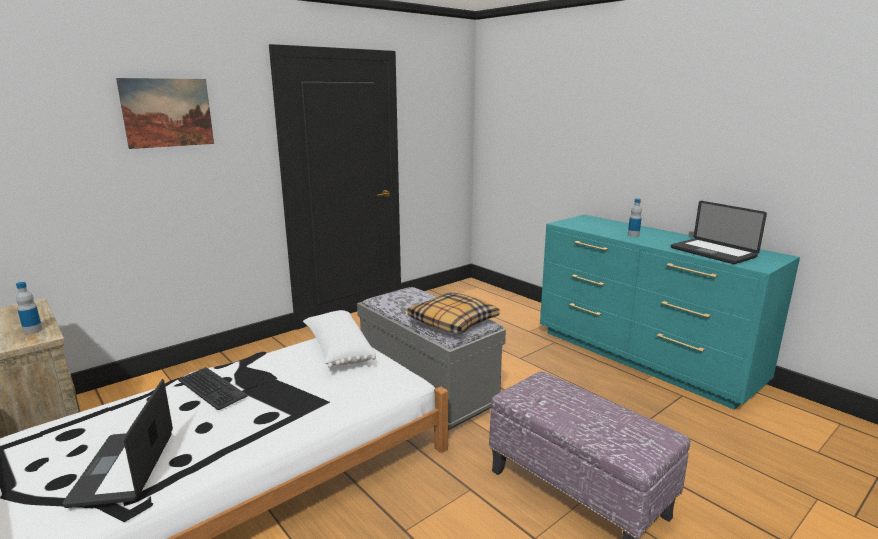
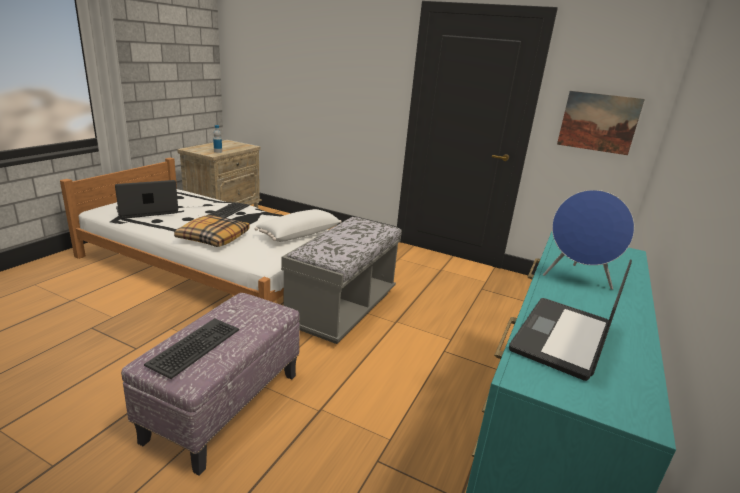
camera: 65 degrees right, 5 degrees up
picture [116,78,214,149] -> picture moved to [557,91,645,155]
pillow [407,292,500,334] -> pillow moved to [174,215,250,247]
bottle [628,199,642,237] -> blue speaker [543,190,634,290]
none -> keyboard [144,318,239,379]

